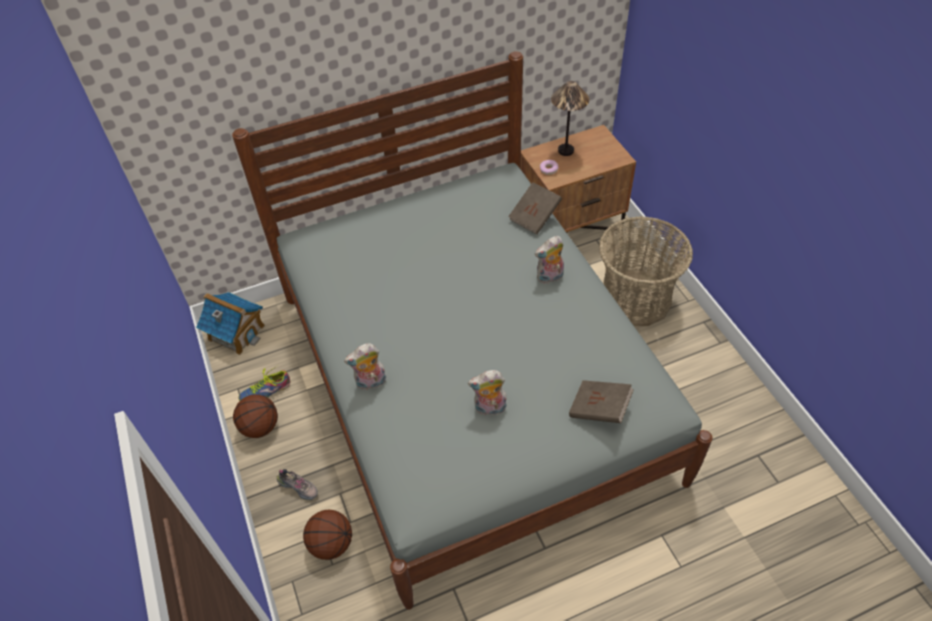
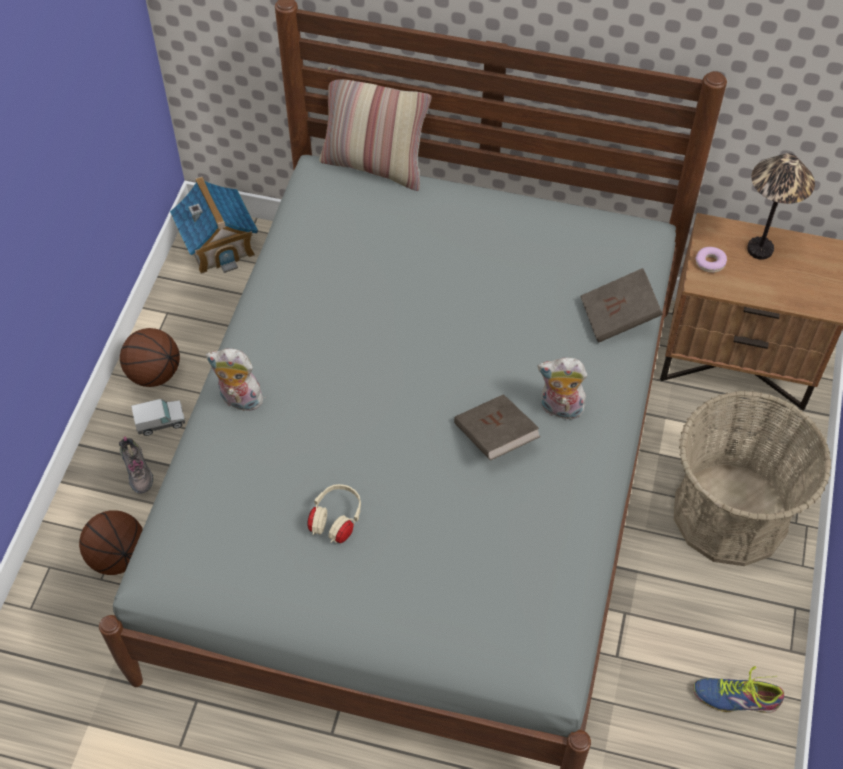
camera: 35 degrees right, 5 degrees up
shoe [238,365,290,401] -> shoe moved to [693,666,784,713]
plush toy [468,370,507,415] -> beige headphones [307,484,361,543]
brown book [569,380,634,423] -> brown book moved to [454,394,541,461]
none -> toy truck [131,399,185,436]
none -> pillow [319,67,431,191]

